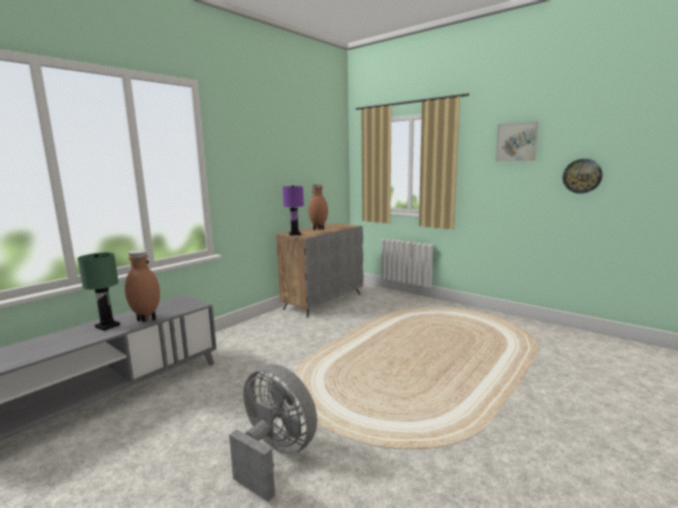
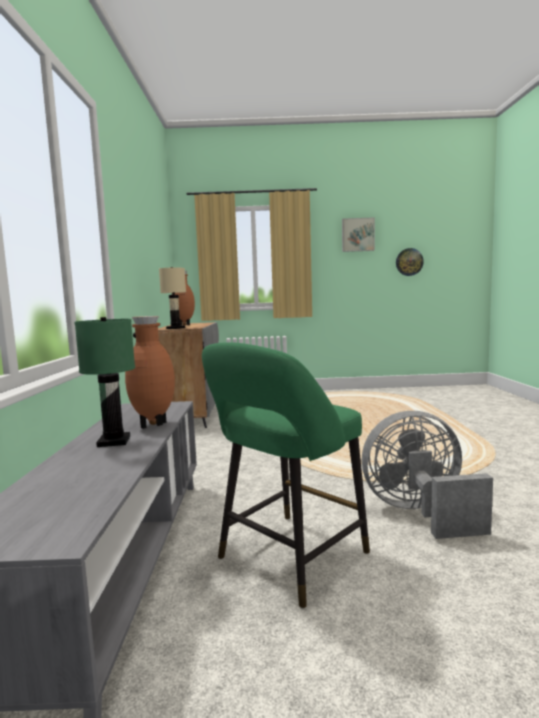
camera: 40 degrees left, 5 degrees down
purple table lamp [283,185,304,236] -> beige table lamp [159,267,186,329]
none -> green stool [202,342,370,609]

